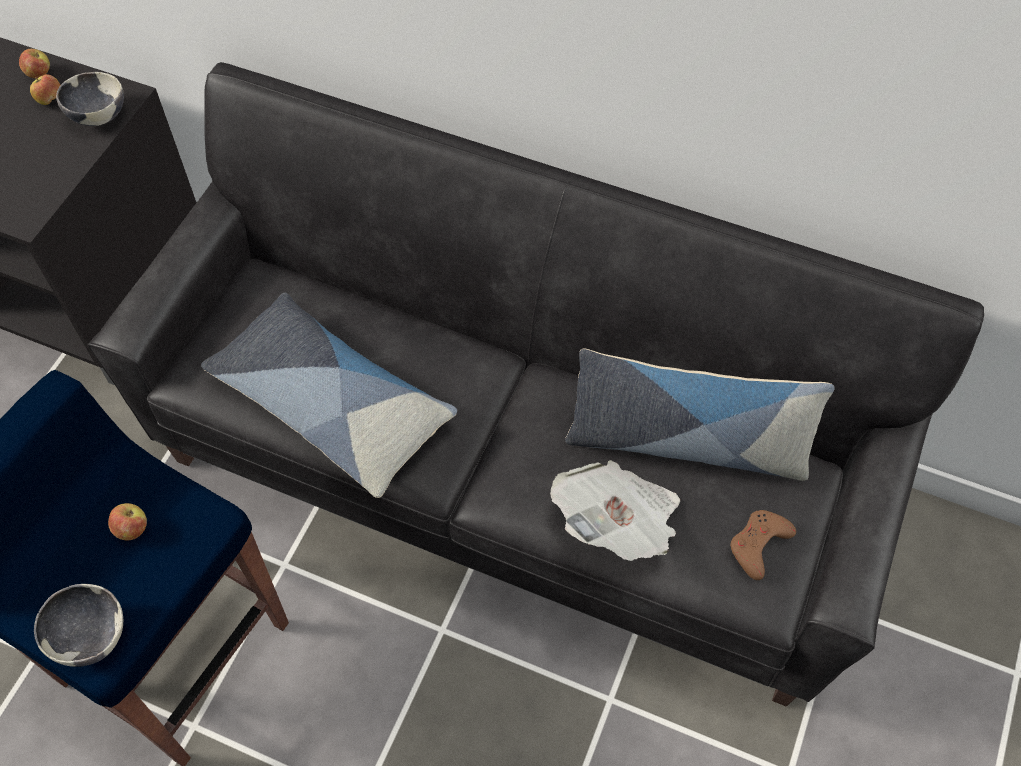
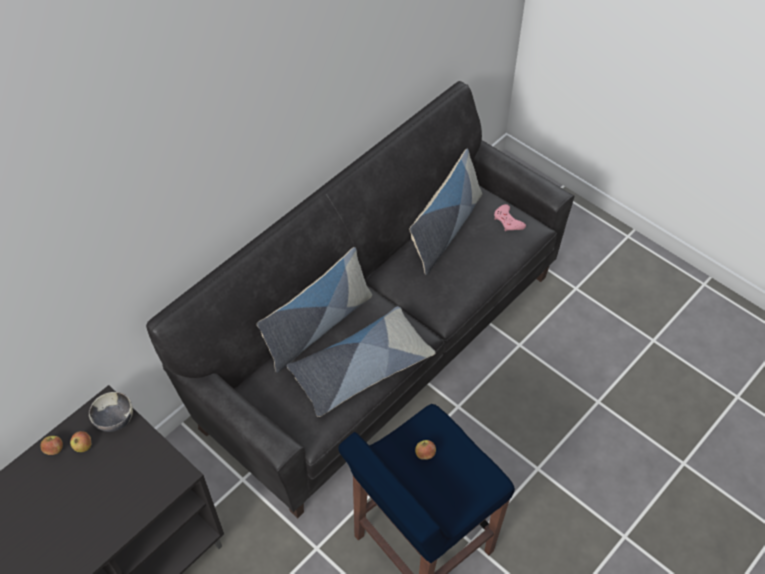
camera: 70 degrees left, 5 degrees down
bowl [34,584,123,667] -> none
newspaper [550,460,680,561] -> none
brown game controller [730,510,796,580] -> pink game controller [494,204,526,231]
none -> pillow [257,247,372,373]

